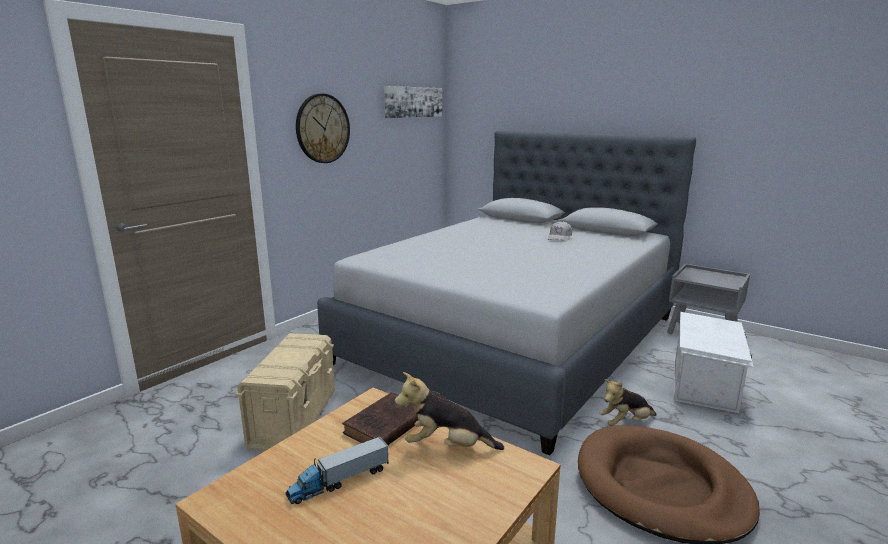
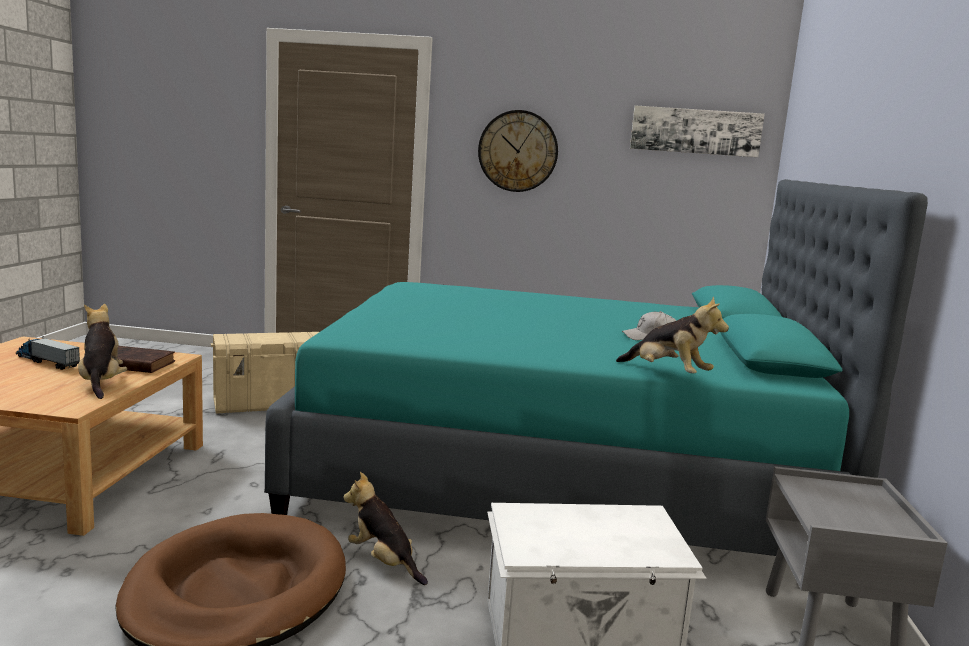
camera: 60 degrees right, 5 degrees down
grey bed [317,131,696,456] -> turquoise bed [264,179,928,556]
none -> plush toy [616,296,729,373]

